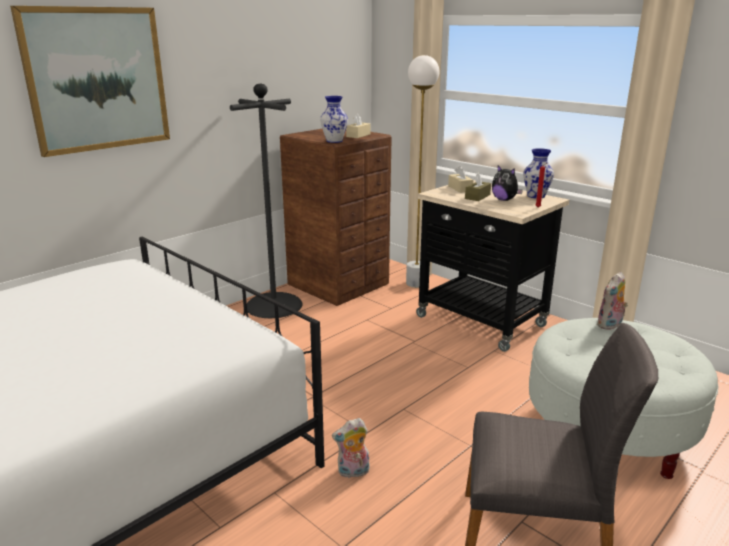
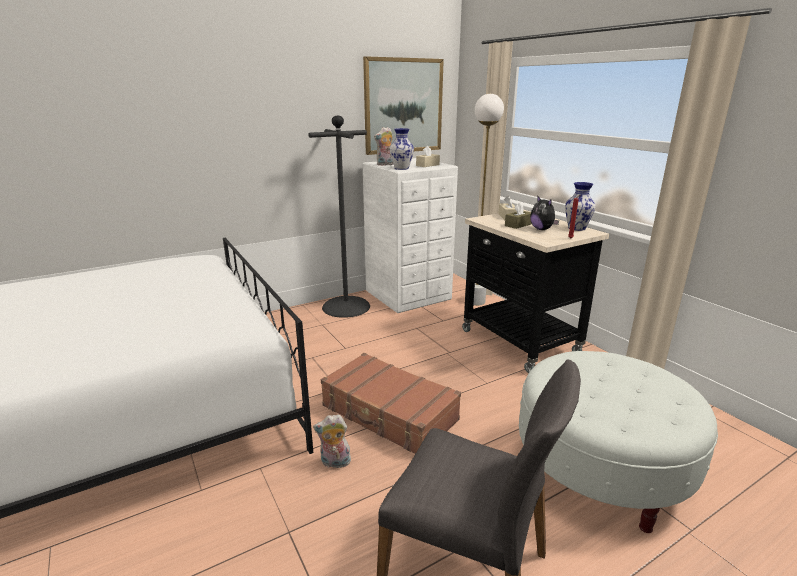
camera: 15 degrees right, 0 degrees up
picture [10,6,170,157] -> picture moved to [363,56,444,155]
brown dresser [280,129,392,306] -> white dresser [363,158,458,313]
plush toy [596,272,628,330] -> plush toy moved to [374,127,393,166]
none -> brown suitcase [321,353,461,454]

